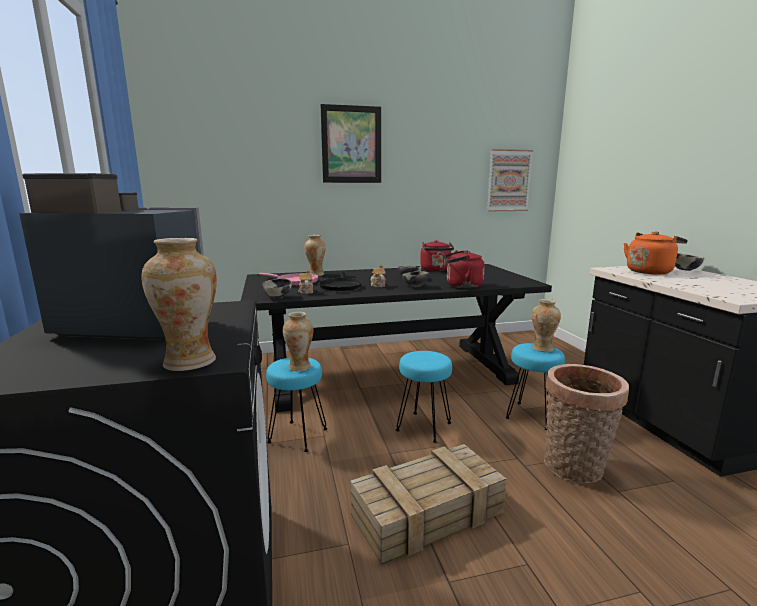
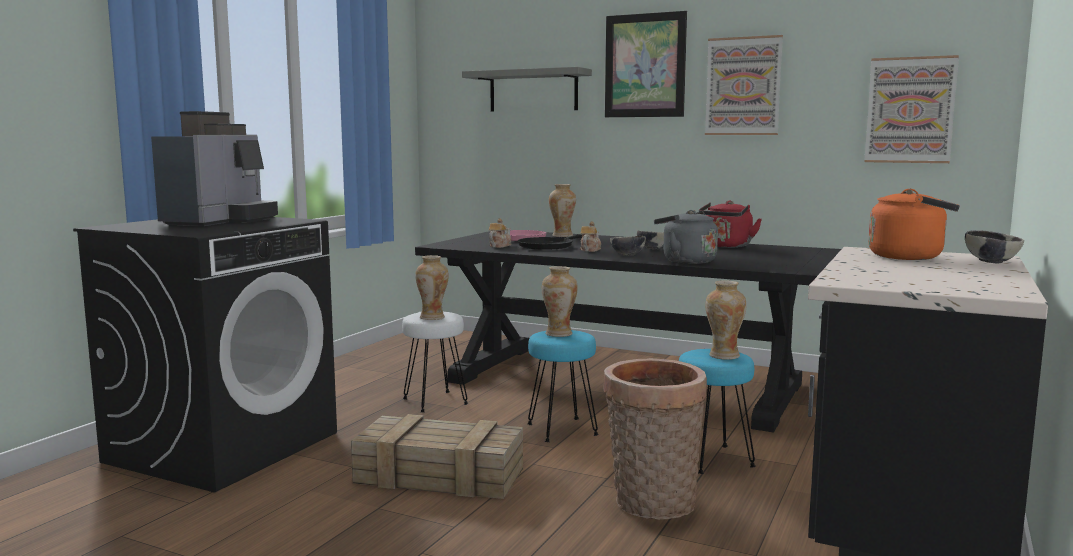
camera: 40 degrees right, 5 degrees down
coffee machine [19,173,204,340] -> coffee machine turned 60 degrees clockwise [151,111,278,226]
vase [141,238,217,371] -> vase moved to [542,266,578,337]
bowl [263,279,292,299] -> none
turquoise stool [266,357,327,452] -> white stool [402,312,469,412]
red kettle [444,250,485,288] -> grey kettle [654,210,718,264]
none -> grey shelf [462,67,592,112]
none -> picture [705,35,783,135]

